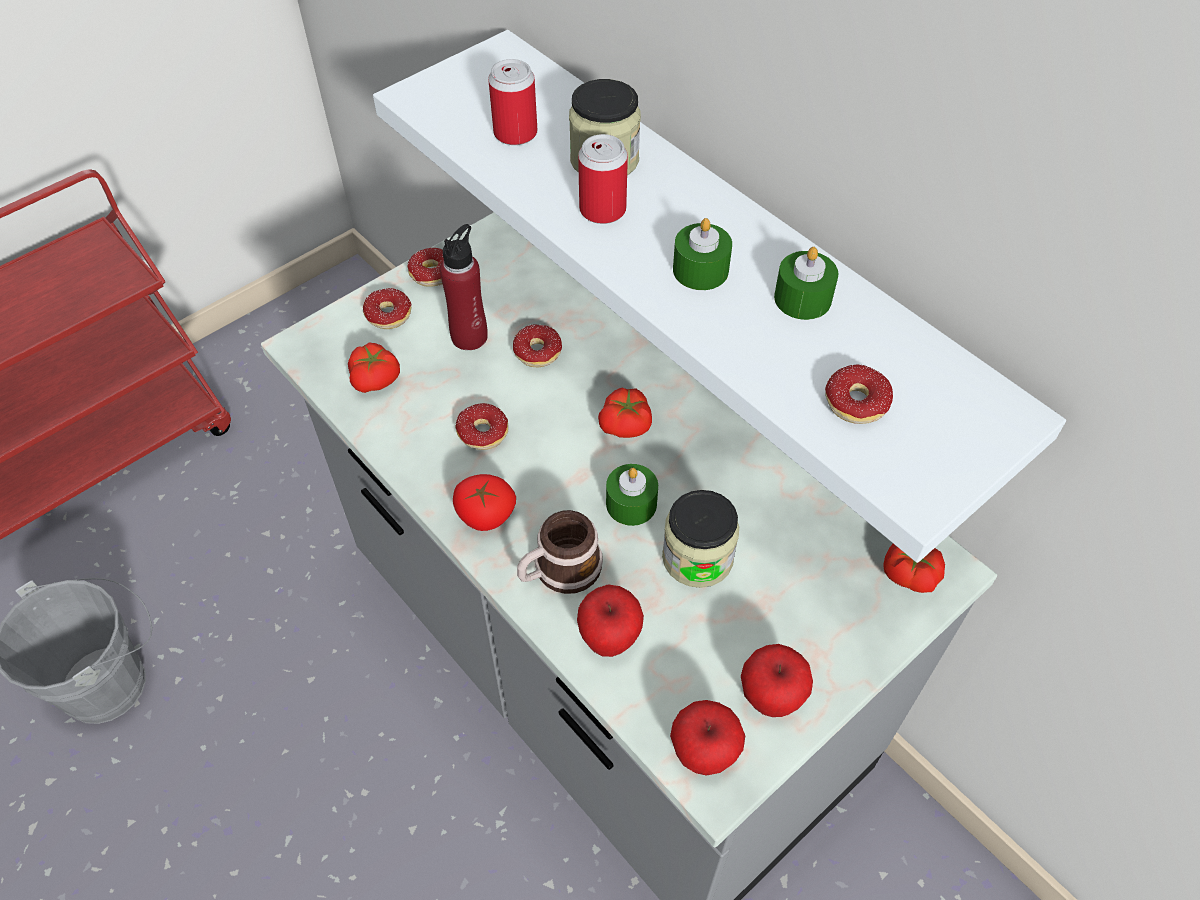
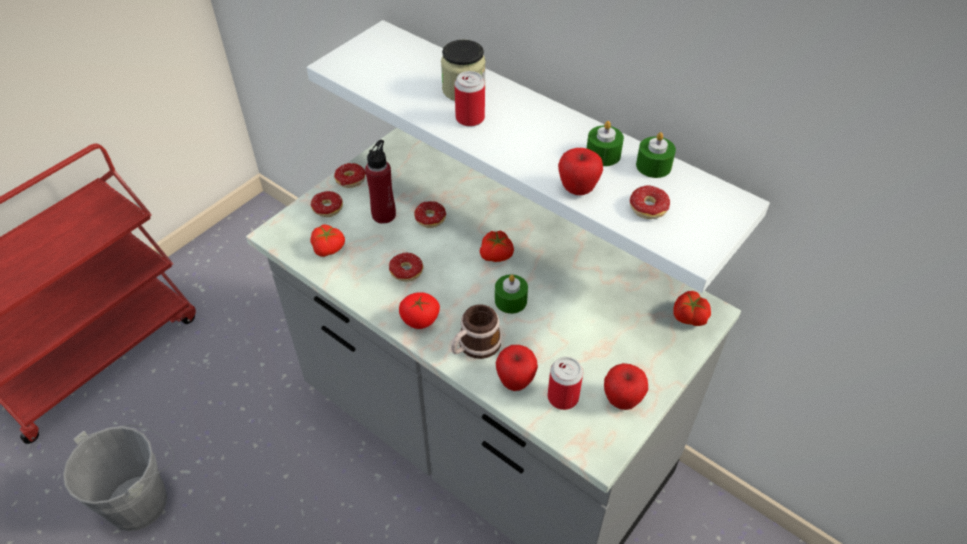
camera: 10 degrees left, 5 degrees down
can [488,59,537,145] -> can moved to [548,357,583,410]
jar [662,490,739,588] -> none
apple [670,700,745,776] -> apple moved to [558,148,603,195]
green candle [673,218,732,290] -> green candle moved to [636,132,676,178]

